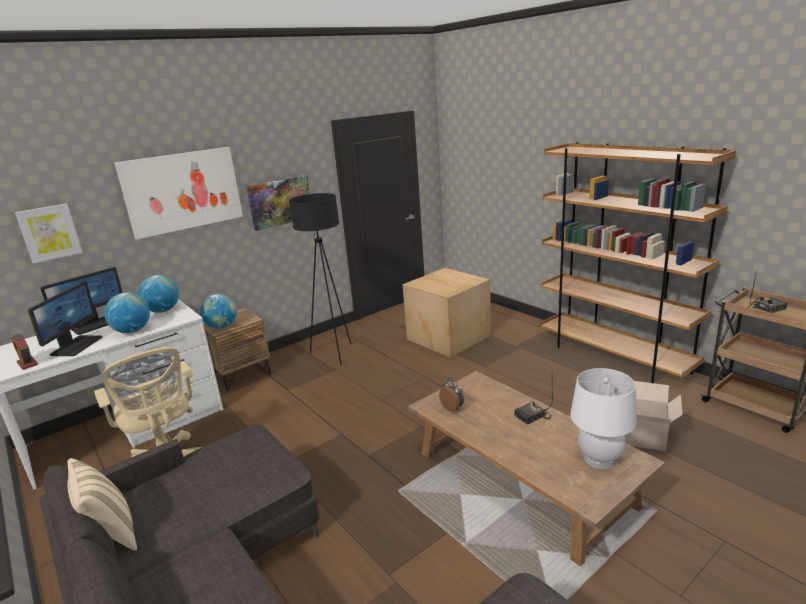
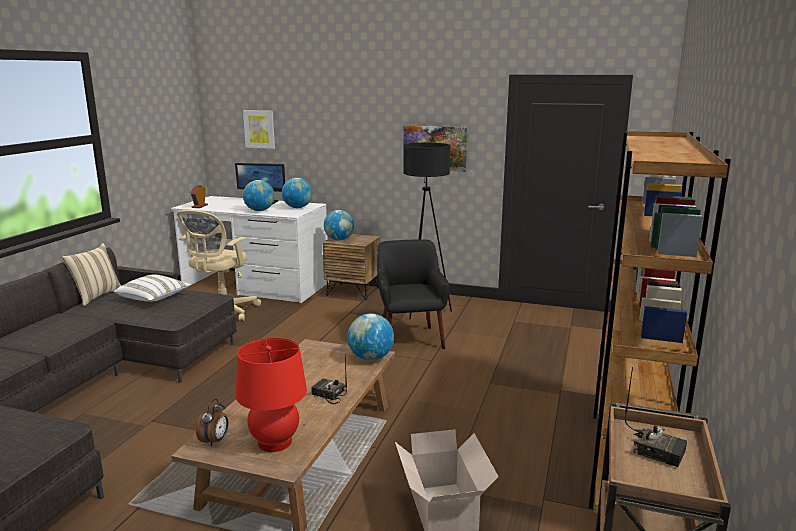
camera: 55 degrees right, 5 degrees down
monitor [28,281,102,356] -> none
picture [114,147,243,240] -> none
cardboard box [403,268,491,357] -> none
alarm clock [439,377,464,412] -> alarm clock moved to [196,399,228,446]
white table lamp [570,368,637,469] -> red table lamp [236,338,307,452]
none -> white pillow [114,274,191,302]
none -> globe [347,314,394,361]
none -> black armchair [377,239,450,349]

